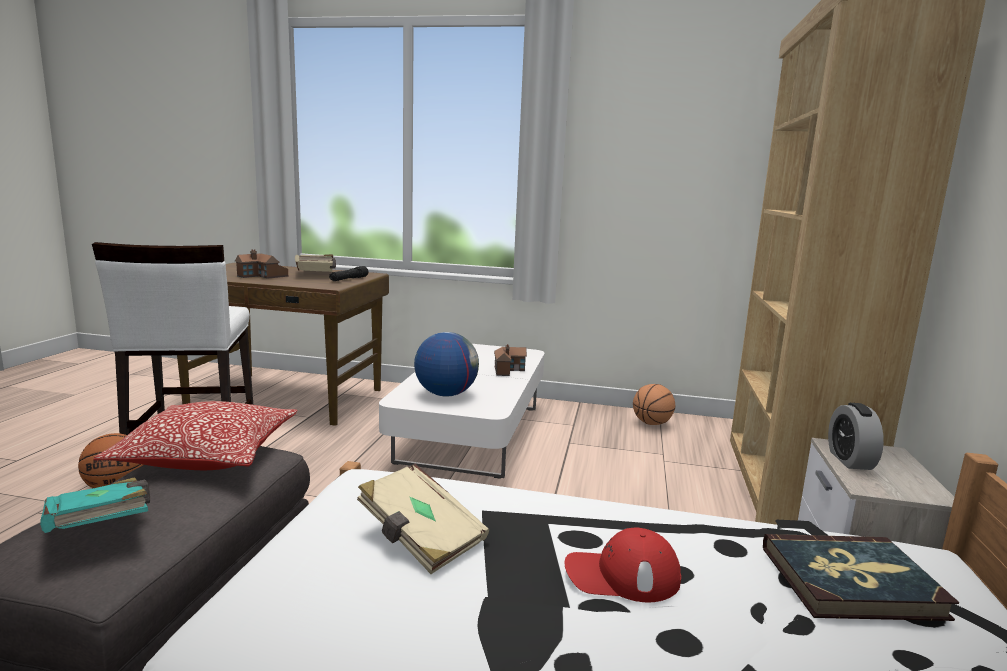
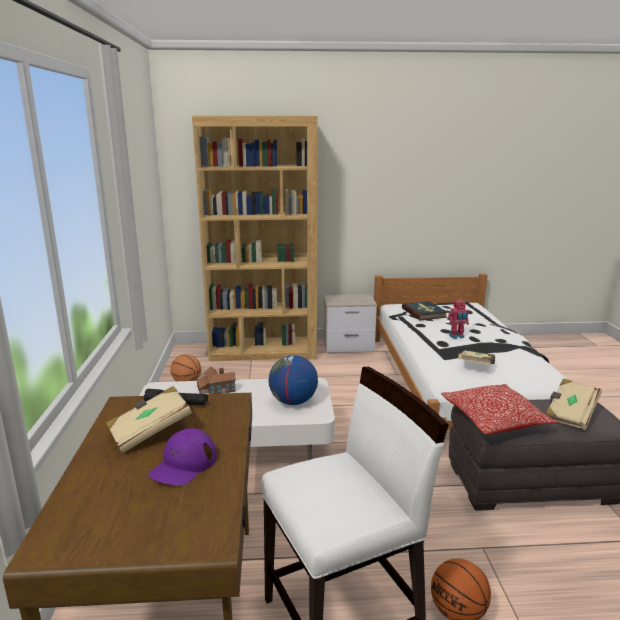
camera: 105 degrees left, 5 degrees up
turquoise book [40,477,150,533] -> beige book [546,378,602,430]
toy house [235,249,288,279] -> purple cap [148,428,217,486]
red cap [565,528,681,602] -> toy robot [448,300,469,339]
alarm clock [828,403,884,470] -> none

